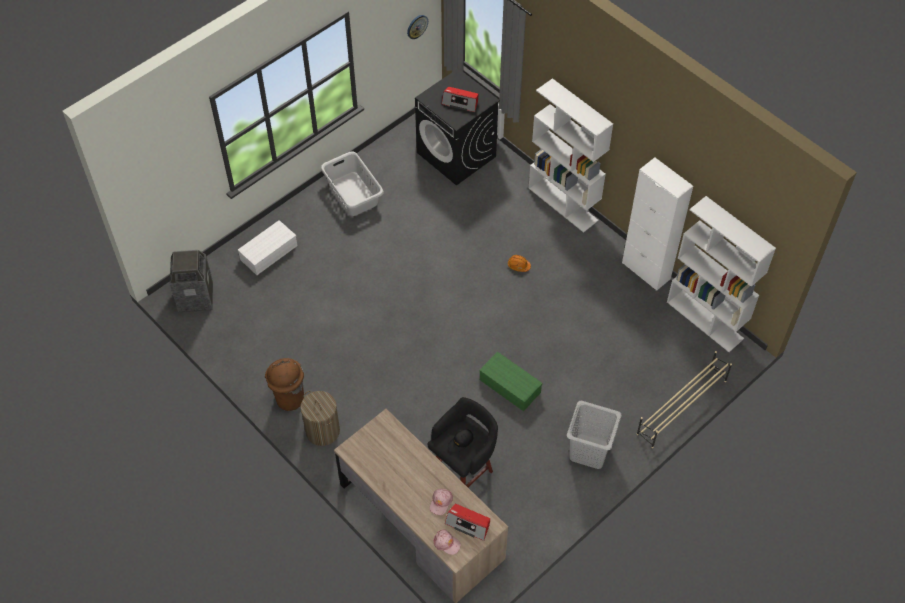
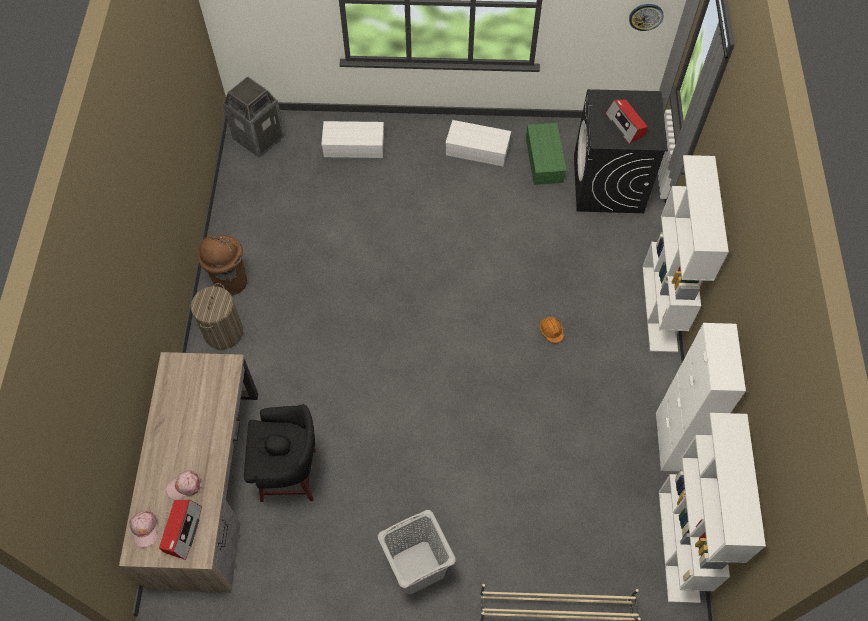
camera: 45 degrees right, 5 degrees up
grey laundry basket [321,151,384,216] -> white storage box [445,120,511,166]
radio [445,504,490,541] -> radio turned 150 degrees counterclockwise [159,499,202,560]
green storage box [479,351,543,411] -> green storage box moved to [526,123,566,185]

